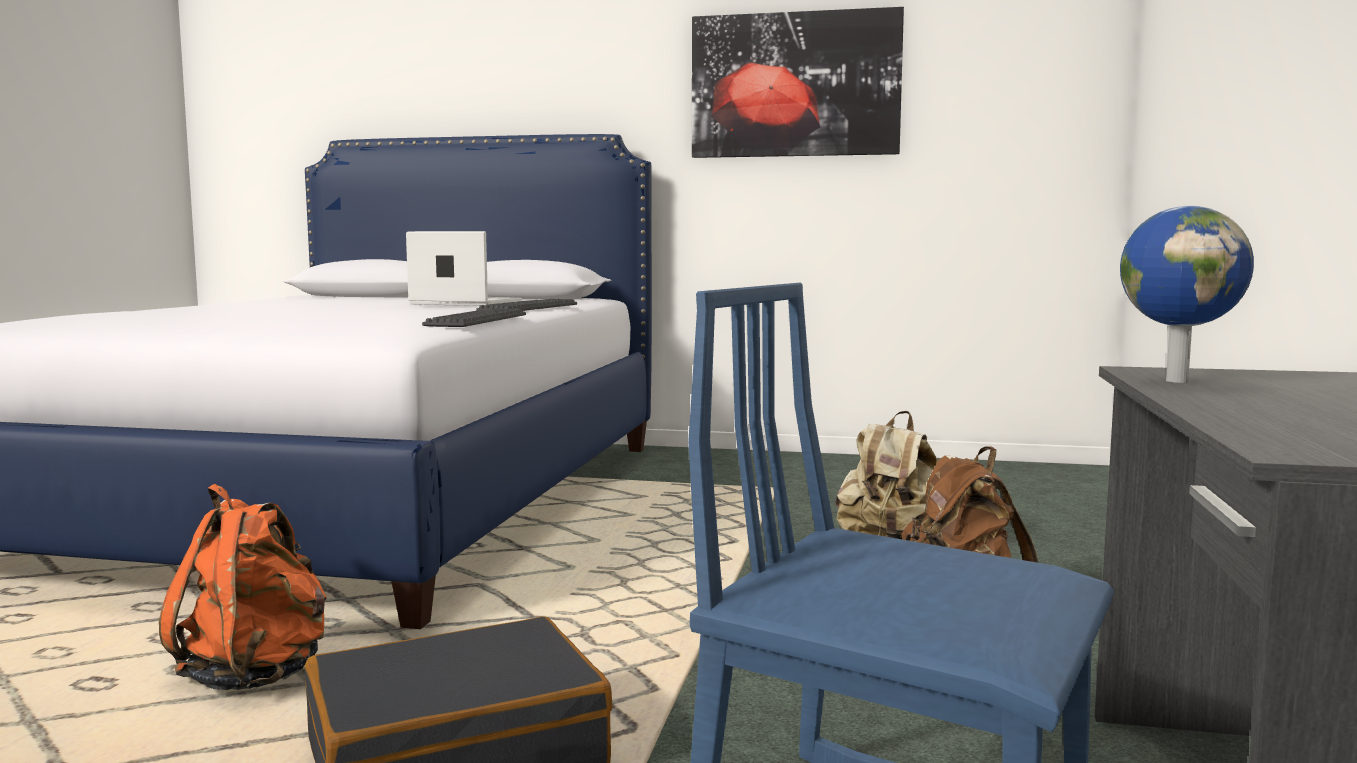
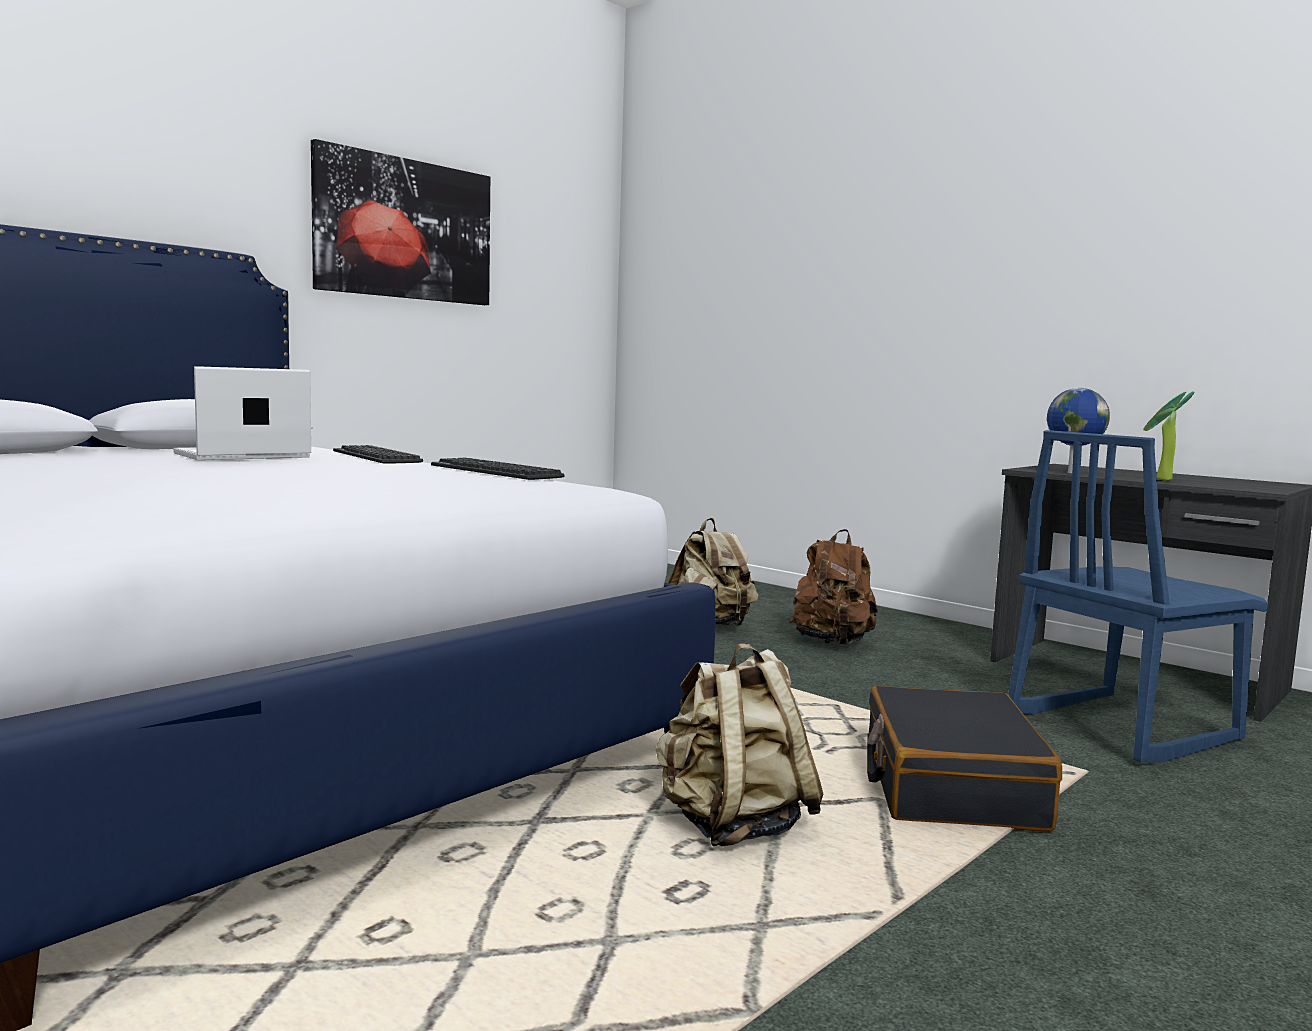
camera: 60 degrees left, 0 degrees up
orange backpack [159,484,327,690] -> beige backpack [656,644,823,846]
none -> potted plant [1143,391,1195,481]

